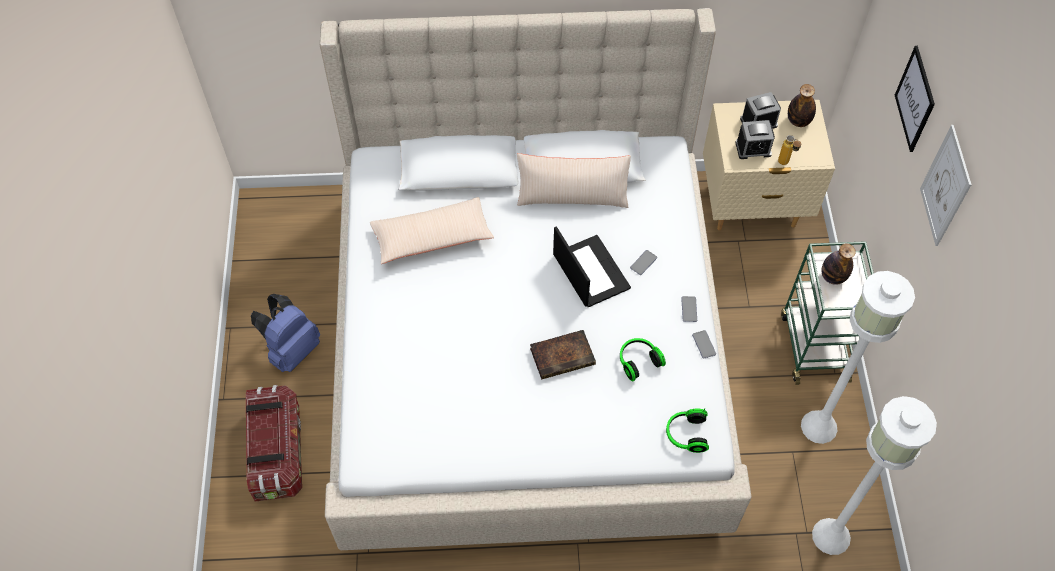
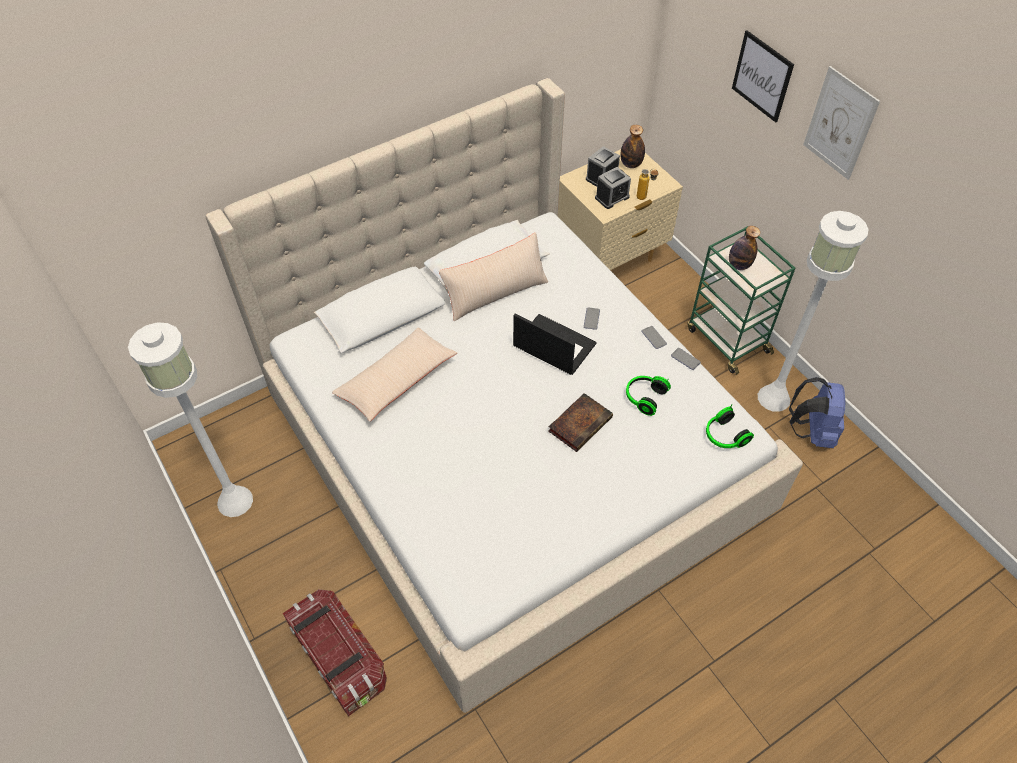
camera: 30 degrees left, 5 degrees down
blue backpack [251,294,320,372] -> blue backpack moved to [789,377,846,448]
white floor lamp [812,396,937,555] -> white floor lamp moved to [128,322,253,517]

